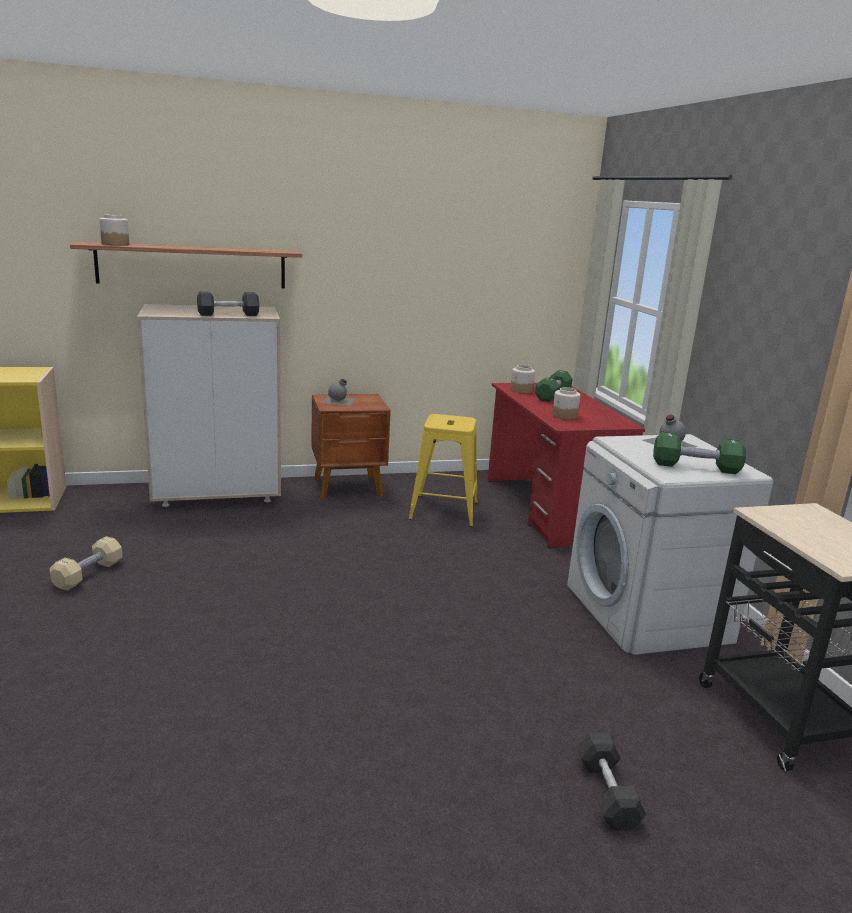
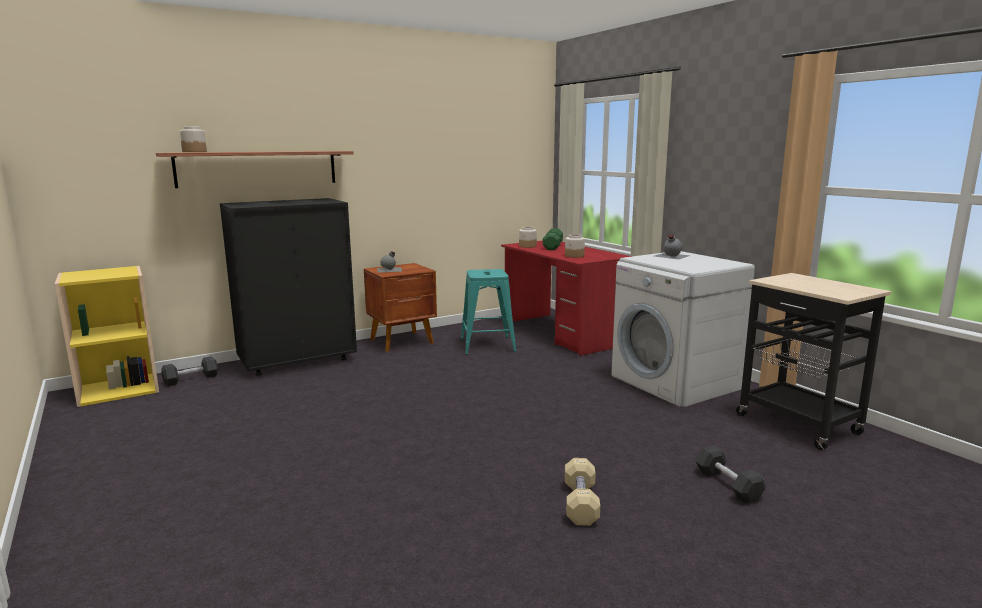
camera: 15 degrees left, 5 degrees down
beige dumbbell [50,536,123,591] -> beige dumbbell moved to [565,458,600,526]
beige cabinet [137,304,281,507] -> black cabinet [220,198,357,376]
black dumbbell [197,291,259,316] -> black dumbbell moved to [161,356,218,386]
yellow stool [409,414,478,527] -> turquoise stool [461,269,516,355]
green dumbbell [653,432,746,474] -> none

